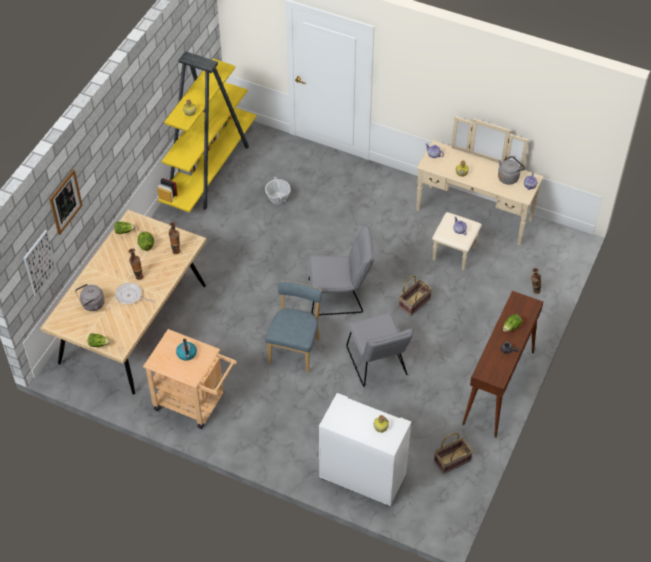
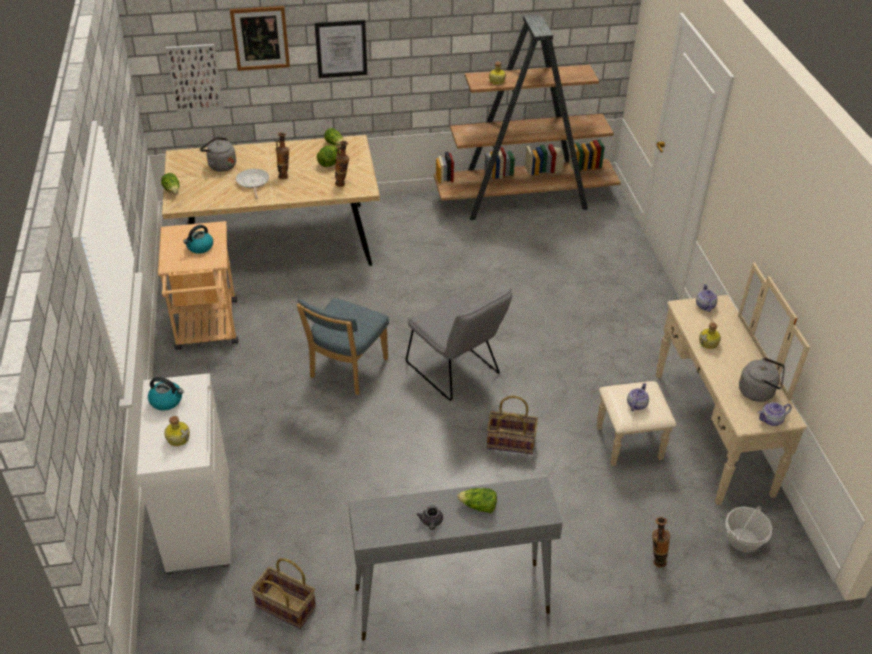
camera: 55 degrees right, 10 degrees down
yellow bookcase [157,51,257,213] -> brown bookcase [434,14,621,220]
basket [265,177,291,205] -> basket moved to [726,506,772,553]
blue chair [265,281,322,373] -> blue chair turned 135 degrees clockwise [297,298,389,395]
grey chair [346,311,414,387] -> none
brown console table [462,291,543,438] -> grey console table [349,477,563,641]
none -> kettle [148,377,184,411]
none -> picture [315,20,367,78]

